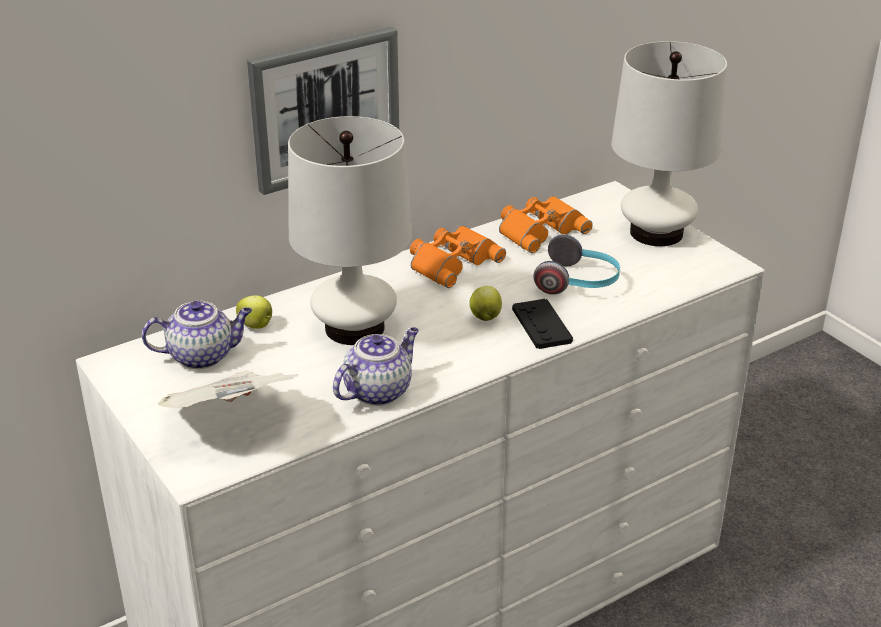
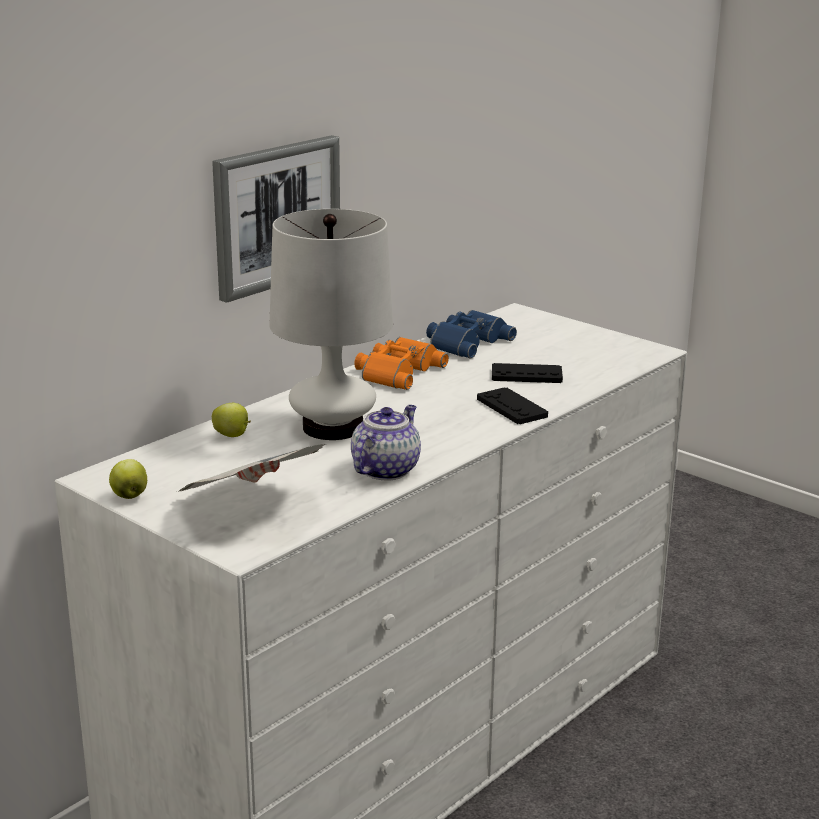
camera: 15 degrees left, 10 degrees down
teapot [142,301,252,369] -> none
apple [469,286,502,321] -> apple moved to [109,459,147,499]
orange binoculars [499,196,593,253] -> blue binoculars [426,310,517,359]
headphones [533,234,620,295] -> black game controller [492,363,563,383]
white table lamp [611,41,727,246] -> none

